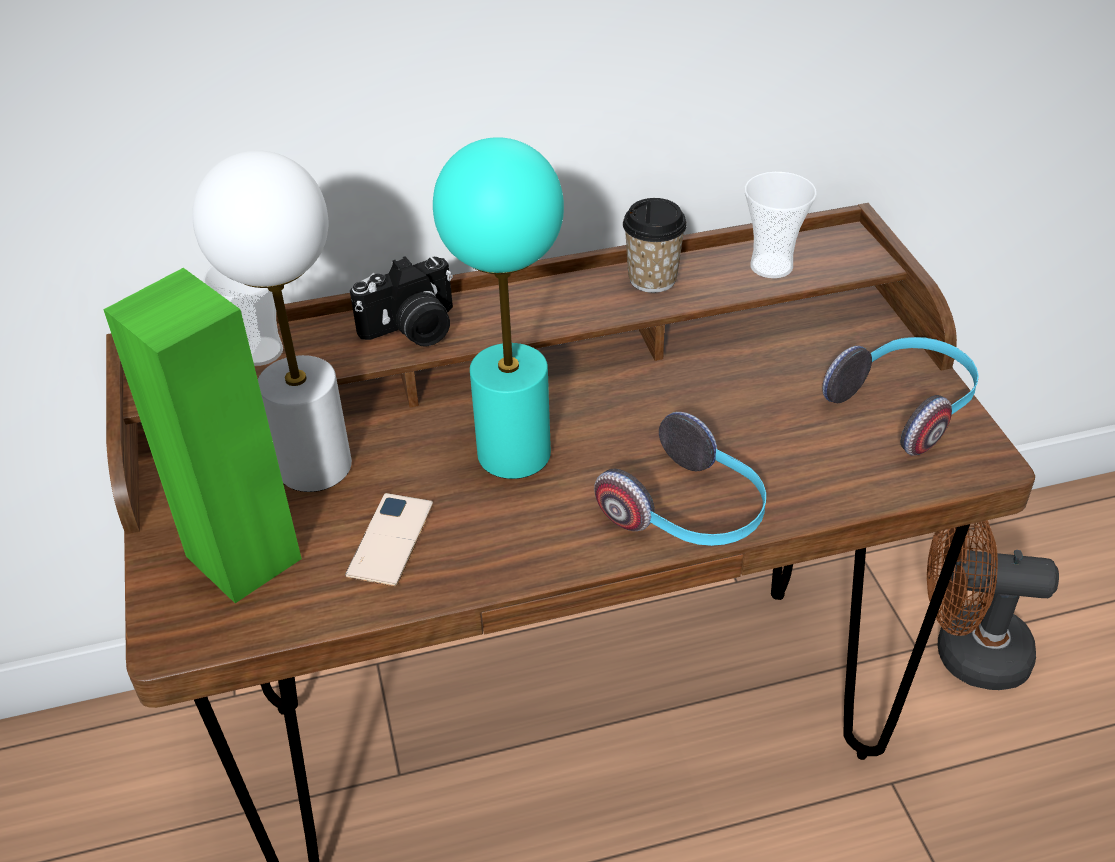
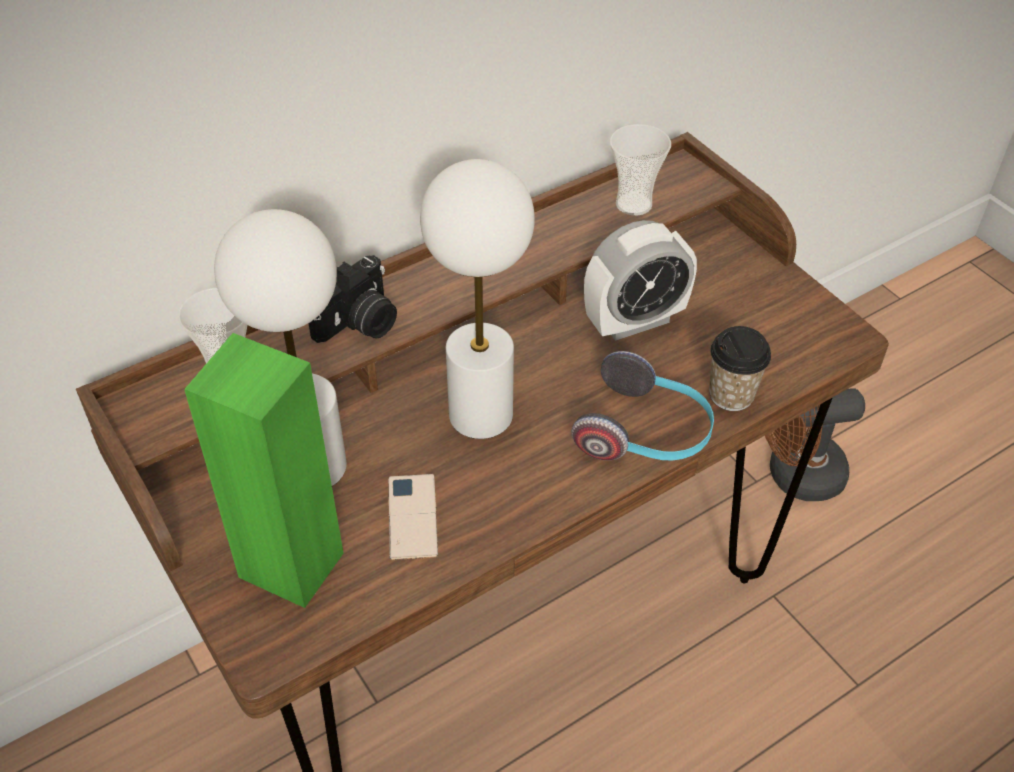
camera: 20 degrees left, 5 degrees up
turquoise table lamp [433,137,564,479] -> white table lamp [420,159,535,439]
cup [623,198,687,293] -> cup moved to [709,326,771,411]
headphones [822,337,979,456] -> none
none -> alarm clock [584,220,697,341]

